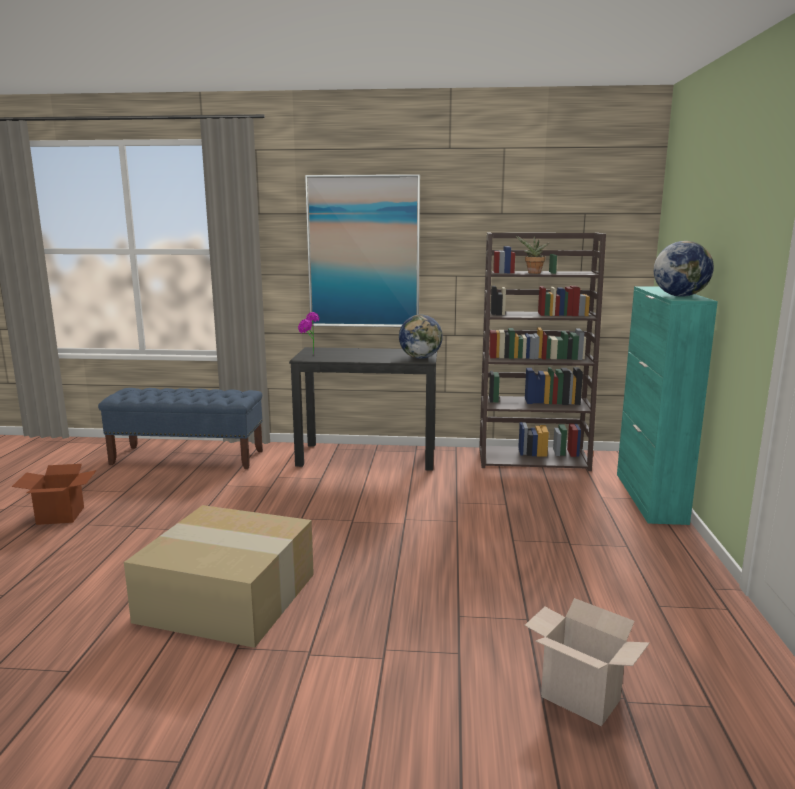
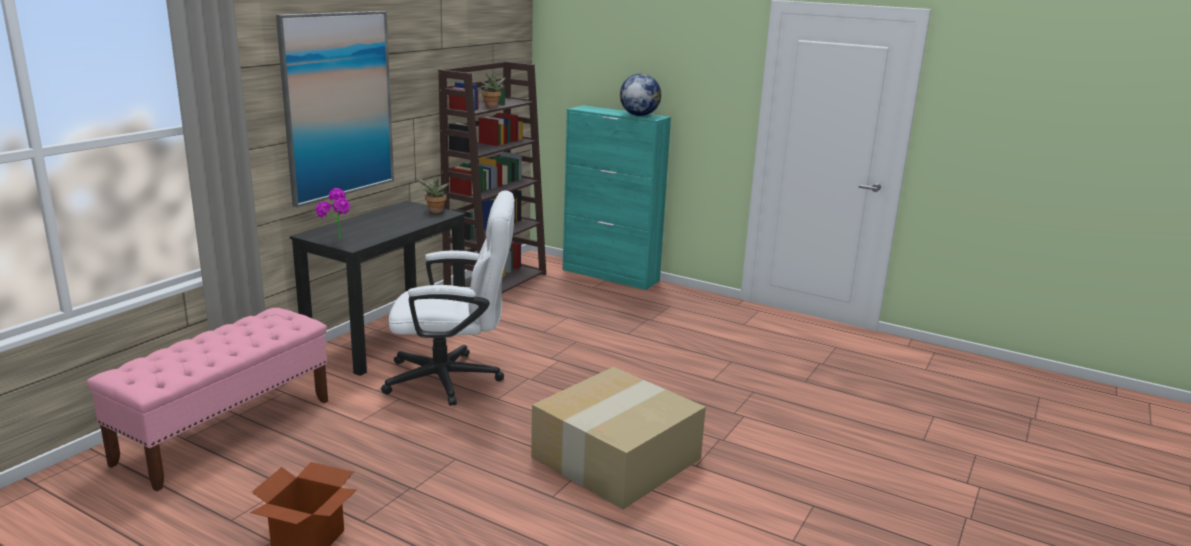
camera: 65 degrees left, 5 degrees up
blue bench [98,388,263,469] -> pink bench [87,308,328,491]
globe [399,315,443,359] -> potted plant [415,177,450,213]
cardboard box [524,598,650,726] -> none
none -> white office chair [381,190,515,406]

